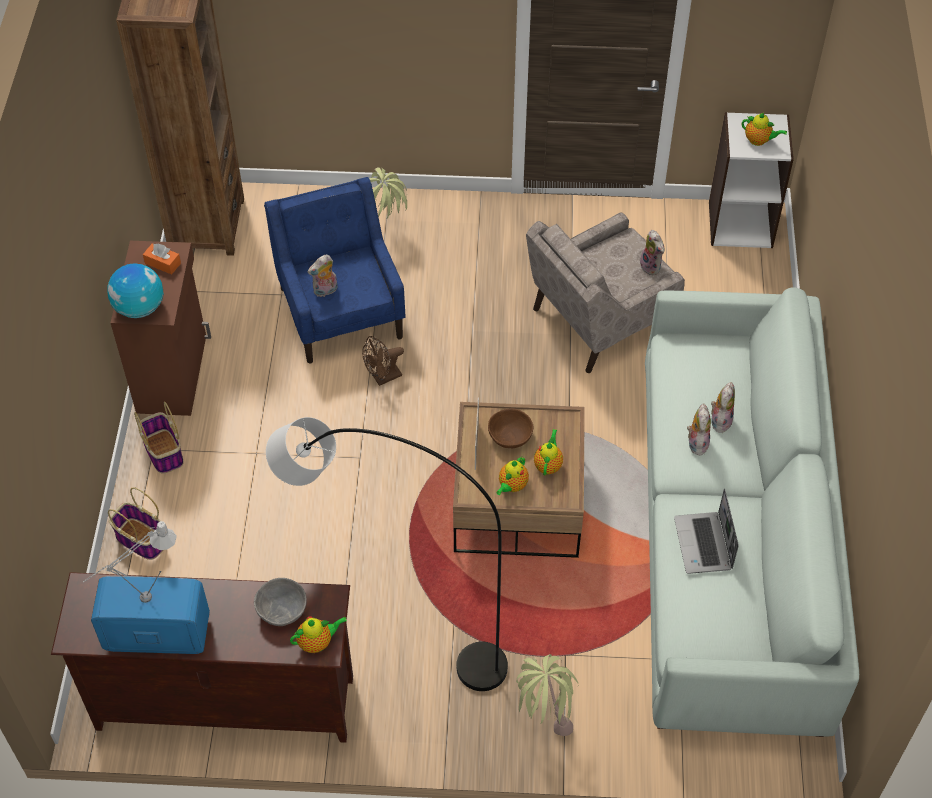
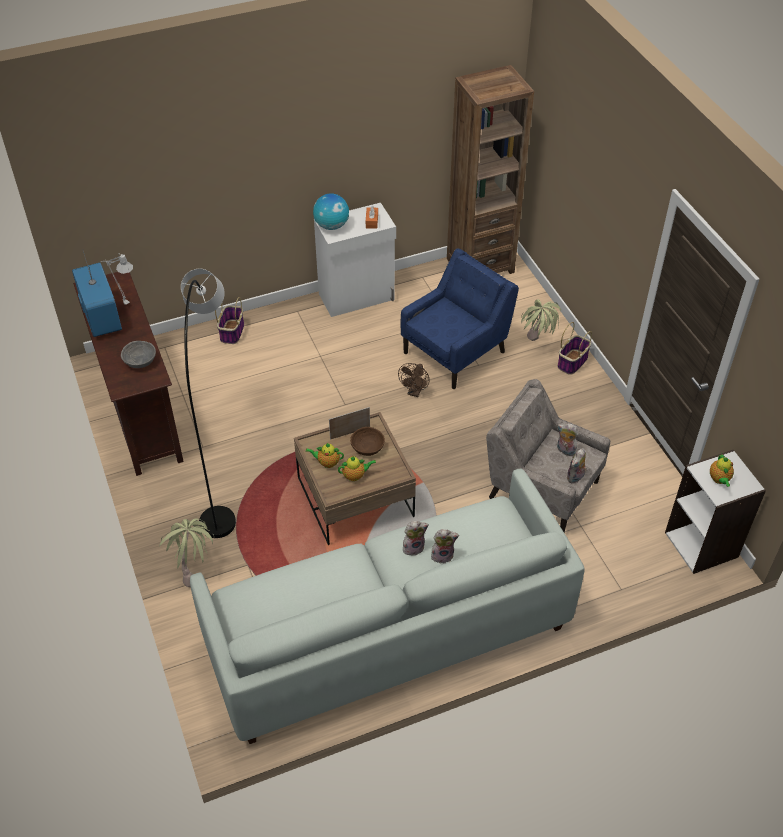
camera: 65 degrees right, 5 degrees down
brown cabinet [110,241,211,416] -> white cabinet [314,203,396,317]
basket [134,402,184,474] -> basket moved to [557,322,592,375]
teapot [290,616,347,653] -> none
plush toy [308,255,337,298] -> plush toy moved to [557,423,578,456]
brown fan [362,336,404,386] -> brown fan turned 105 degrees counterclockwise [398,363,429,397]
laptop [674,489,739,574] -> none

